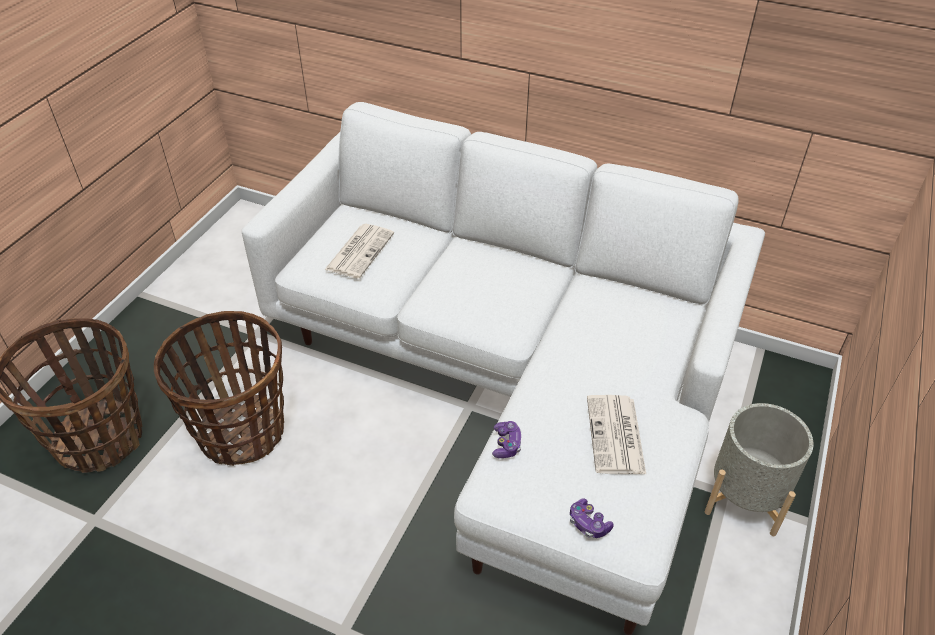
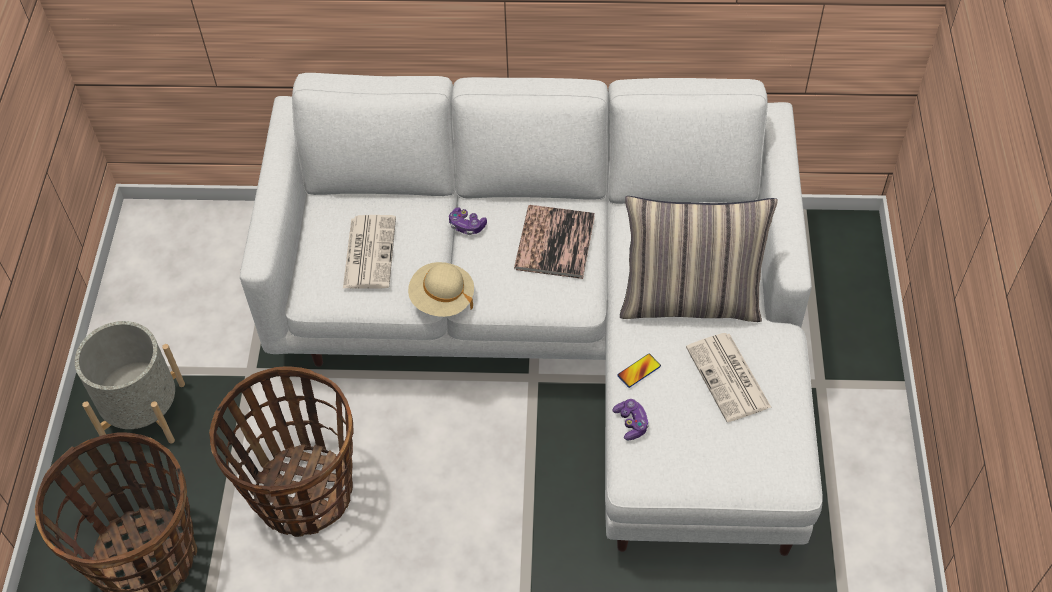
camera: 20 degrees left, 10 degrees up
game controller [570,499,614,538] -> game controller moved to [449,207,487,235]
grey planter [705,403,814,536] -> grey planter moved to [75,321,185,444]
none -> beige hat [408,262,474,317]
none -> book [514,205,595,279]
none -> phone [617,354,661,388]
none -> pillow [620,196,778,322]

